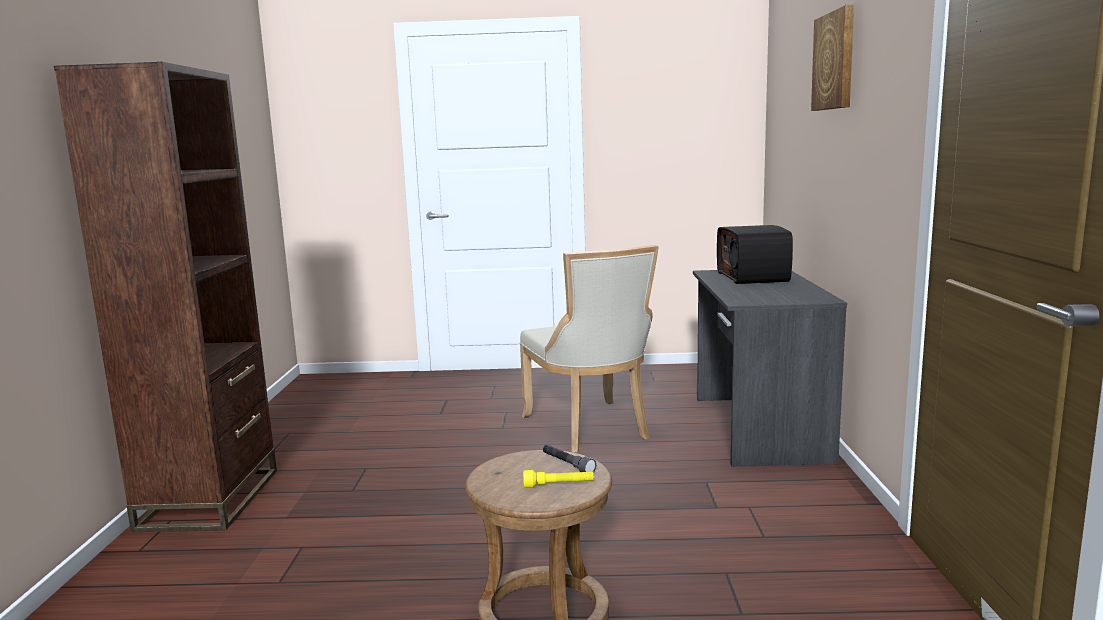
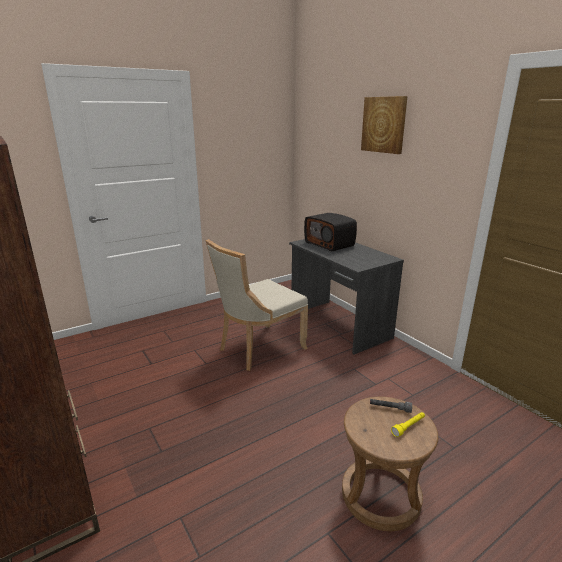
camera: 35 degrees left, 10 degrees up
beige chair [520,245,659,452] -> beige chair turned 105 degrees clockwise [205,239,308,371]

